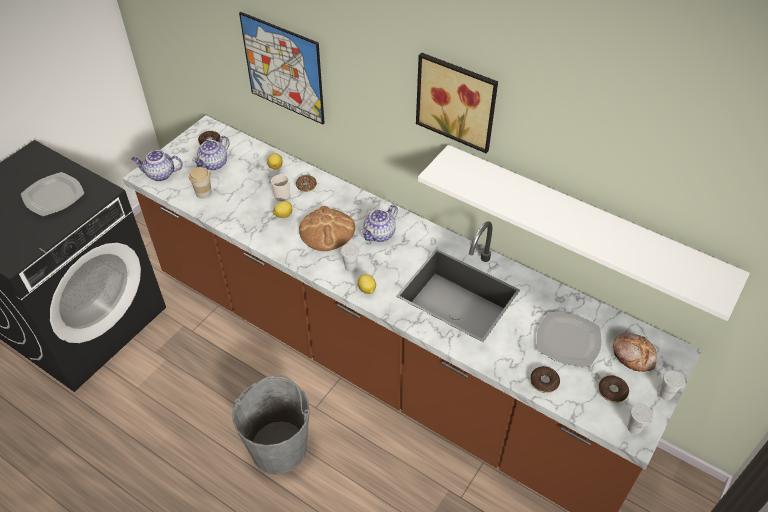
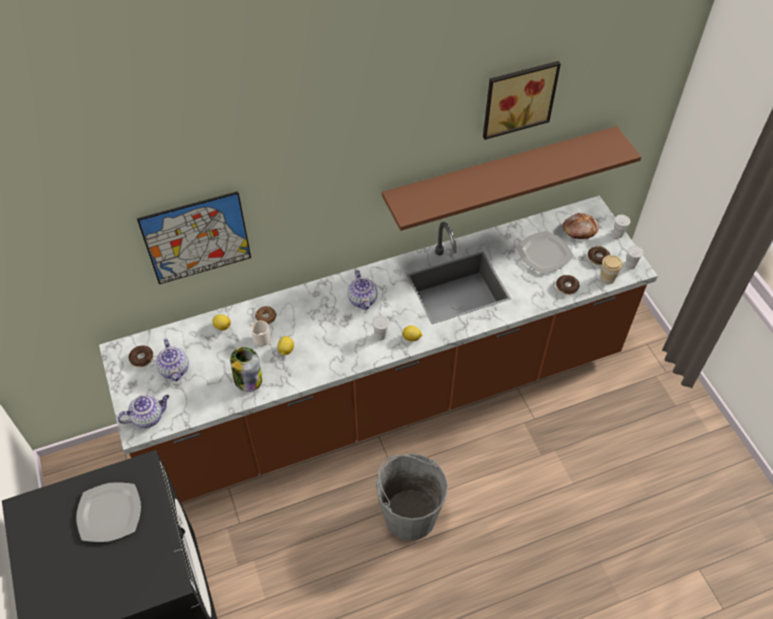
camera: 55 degrees left, 5 degrees up
teapot [131,150,183,181] -> teapot turned 150 degrees counterclockwise [118,395,170,428]
cup [189,167,212,199] -> cup moved to [600,255,623,284]
bread [299,206,355,251] -> none
picture [416,53,498,153] -> picture moved to [483,61,561,140]
white shelf [418,145,750,321] -> brown shelf [382,126,641,231]
none -> jar [230,347,262,392]

